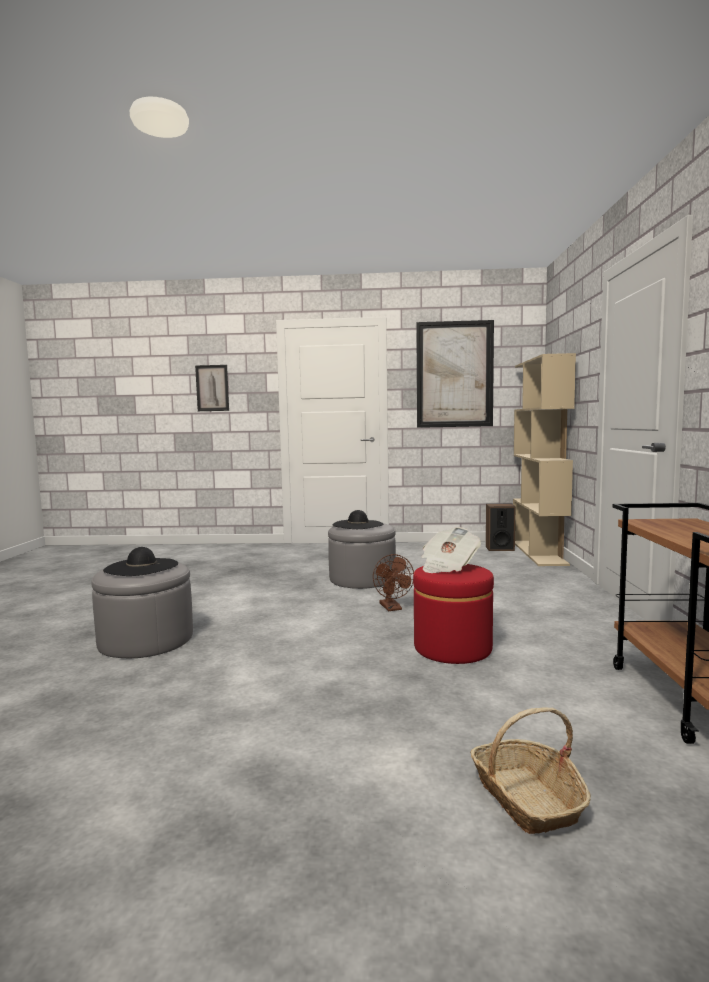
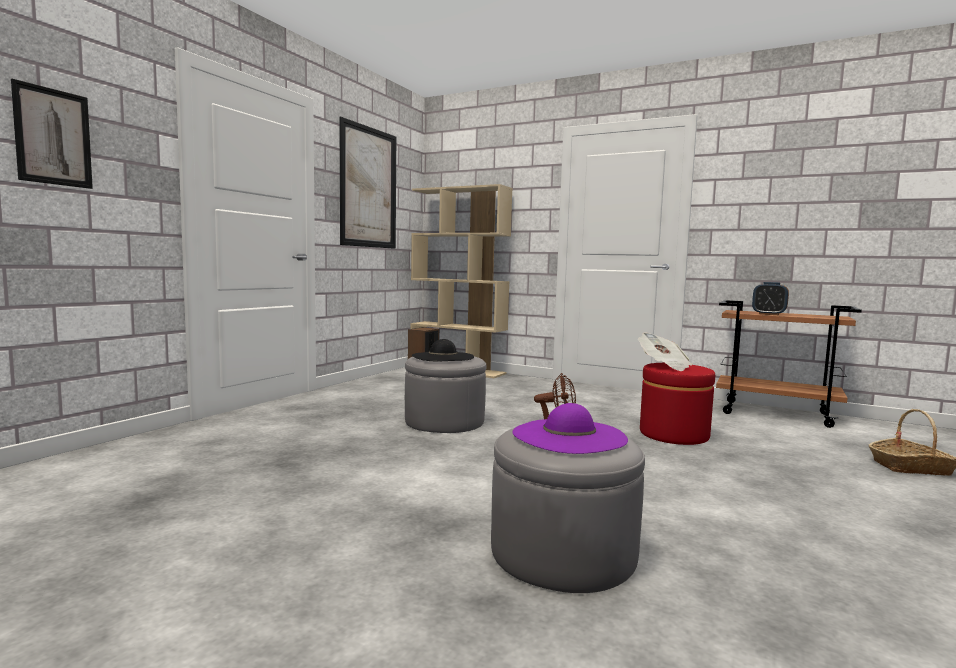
camera: 65 degrees left, 0 degrees up
black hat [103,547,178,576] -> purple hat [513,403,628,454]
none -> alarm clock [752,282,789,315]

